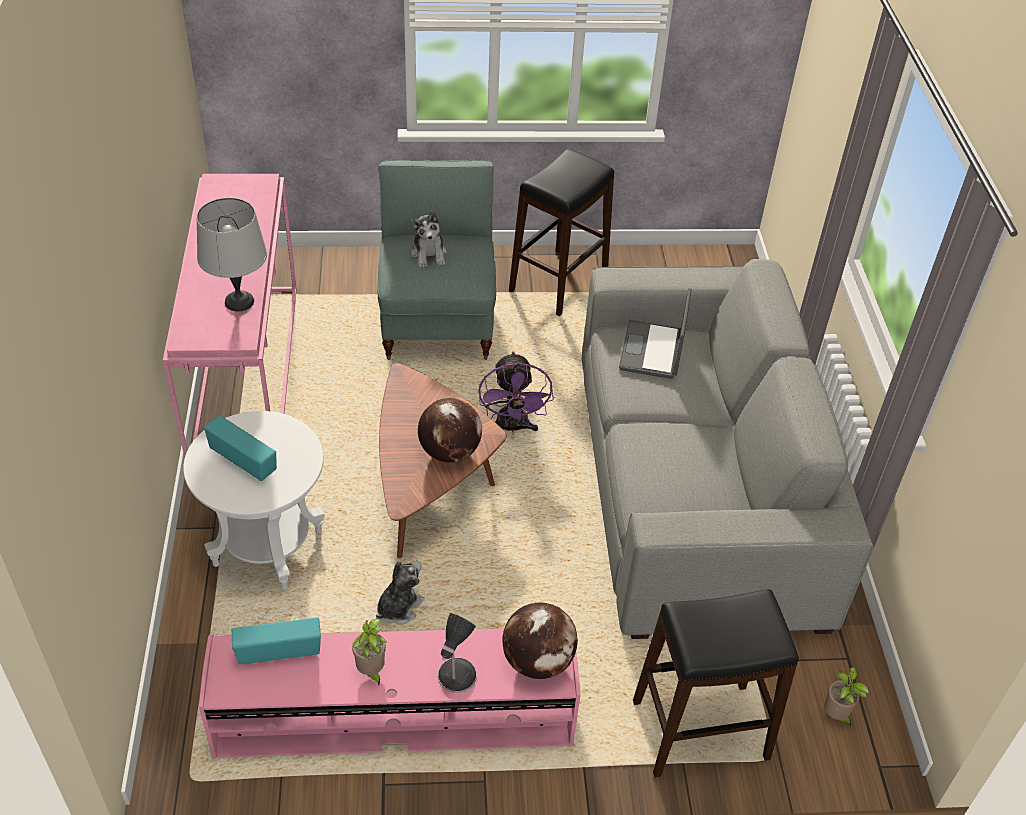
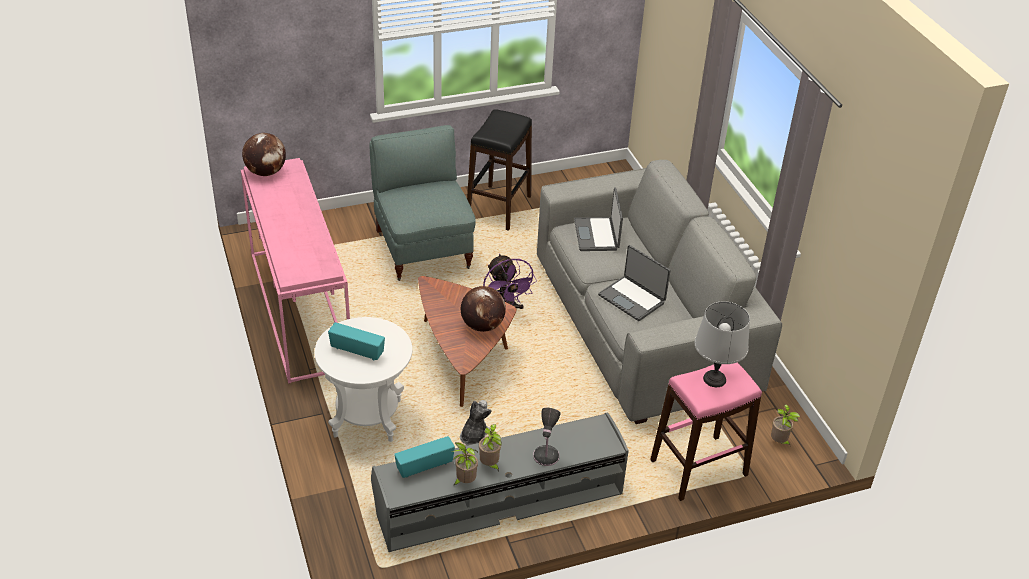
camera: 15 degrees left, 5 degrees down
grey table lamp [196,198,267,311] -> grey table lamp moved to [695,301,750,387]
pink tv stand [199,628,581,758] -> grey tv stand [371,412,629,552]
plush toy [411,211,447,268] -> none
globe [503,602,578,679] -> globe moved to [242,133,286,176]
black stool [633,589,799,778] -> pink stool [650,362,762,501]
none -> potted plant [451,442,478,485]
none -> laptop [598,245,671,321]

